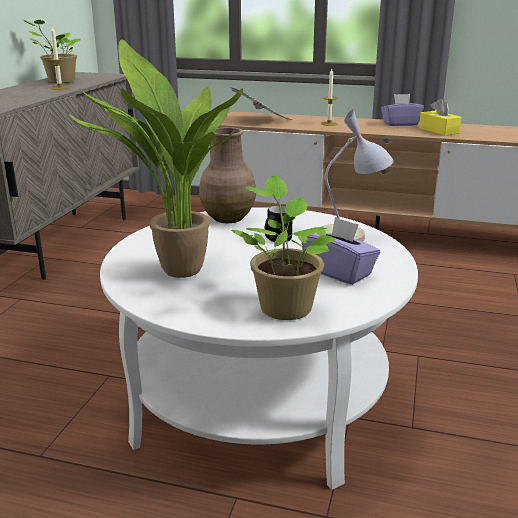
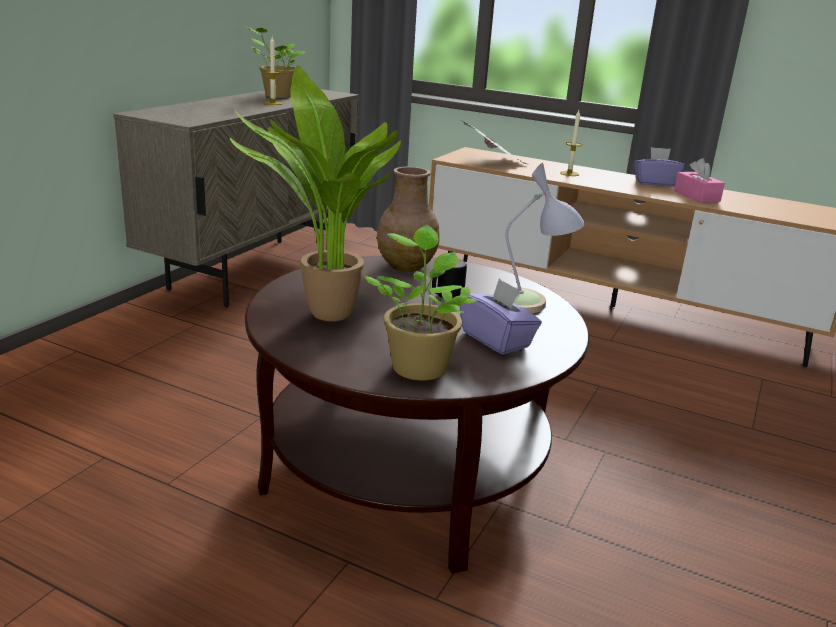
camera: 10 degrees right, 0 degrees up
white coffee table [100,207,418,490] -> brown coffee table [245,256,589,573]
yellow tissue box [419,98,462,136] -> pink tissue box [674,158,725,203]

